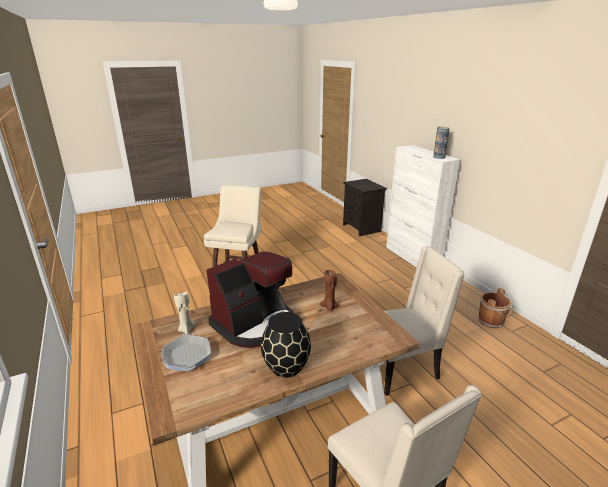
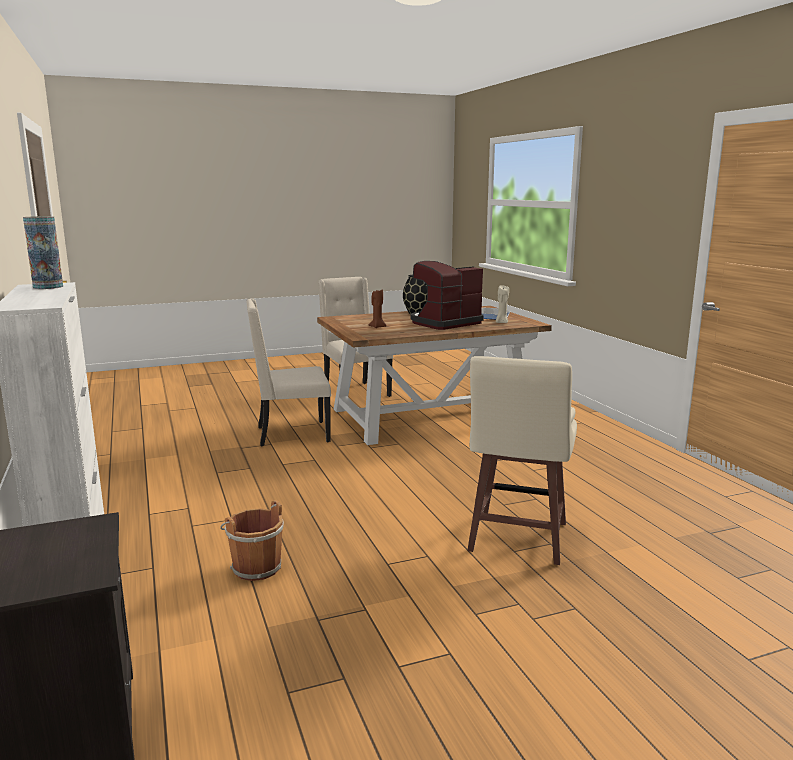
camera: 175 degrees left, 10 degrees down
brown bucket [478,288,514,328] -> brown bucket moved to [220,500,284,581]

